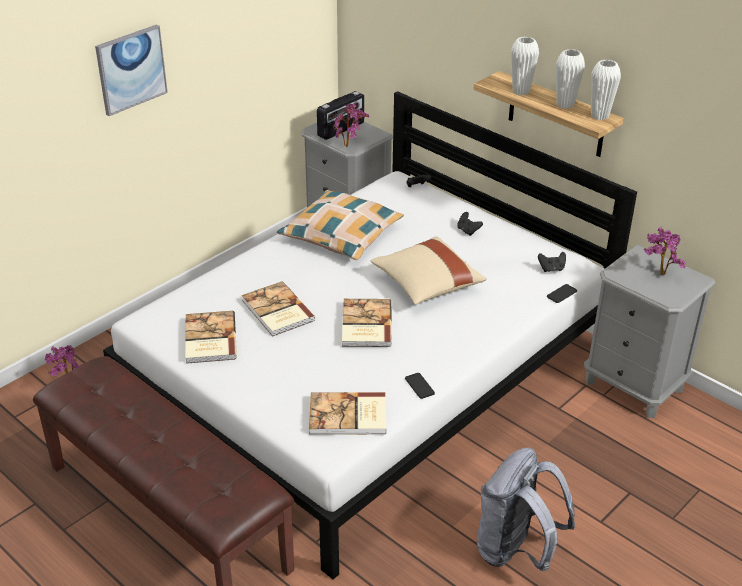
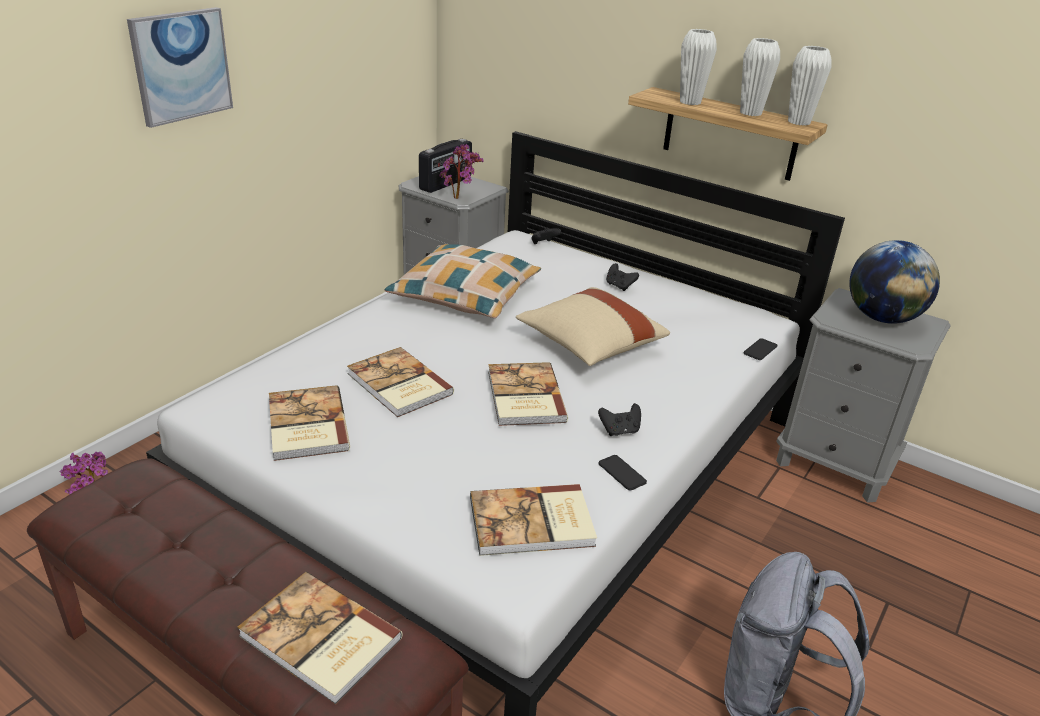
camera: 10 degrees left, 5 degrees down
black game controller [538,252,566,272] -> black game controller moved to [598,403,641,436]
potted plant [644,227,686,275] -> globe [849,240,940,324]
none -> book [237,572,402,705]

